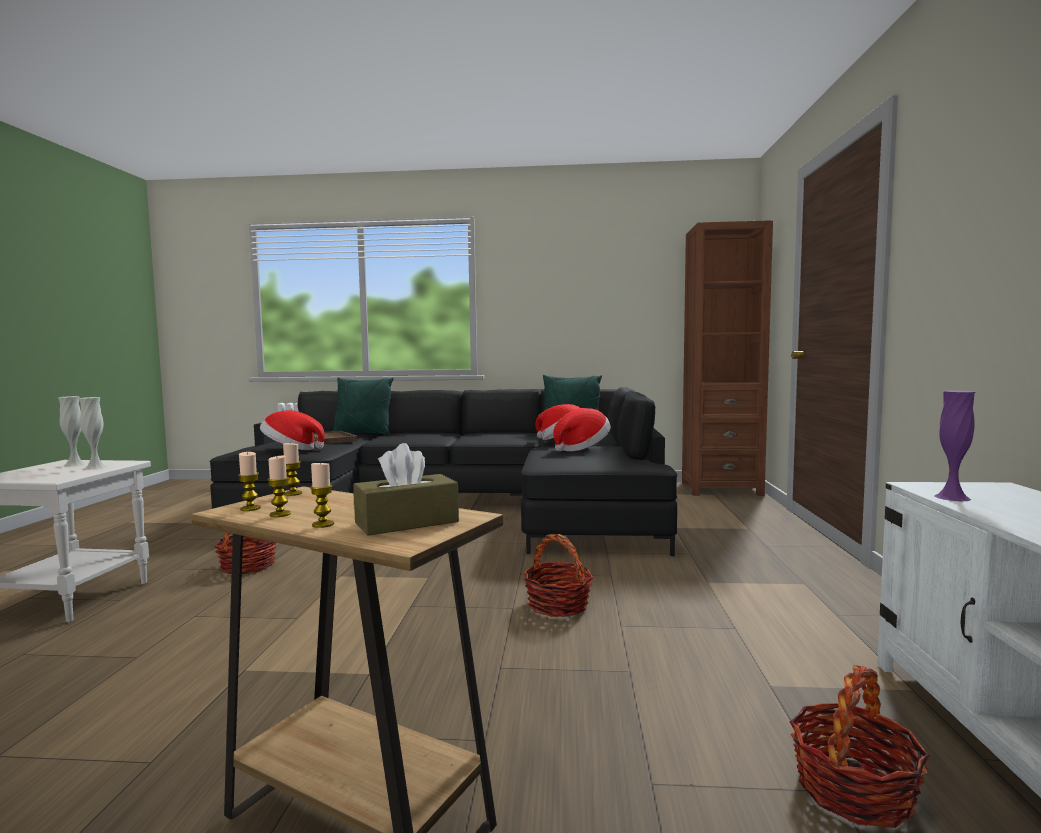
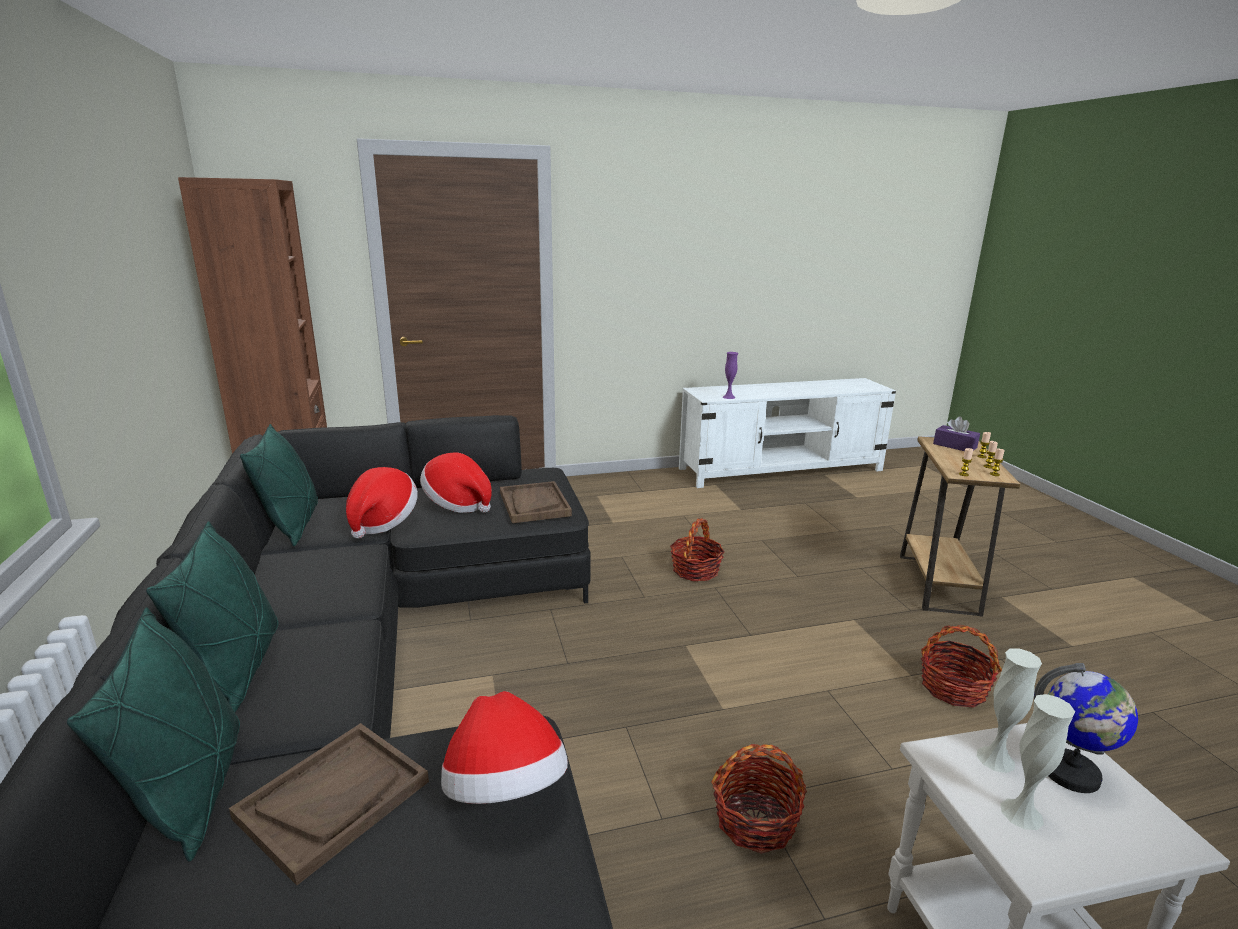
camera: 110 degrees left, 15 degrees up
brown tissue box [353,443,459,536] -> purple tissue box [933,416,980,451]
basket [790,666,930,828] -> basket moved to [921,625,1002,708]
none -> green pillow [146,521,278,712]
none -> brown tray [500,481,572,523]
none -> globe [1034,663,1138,793]

